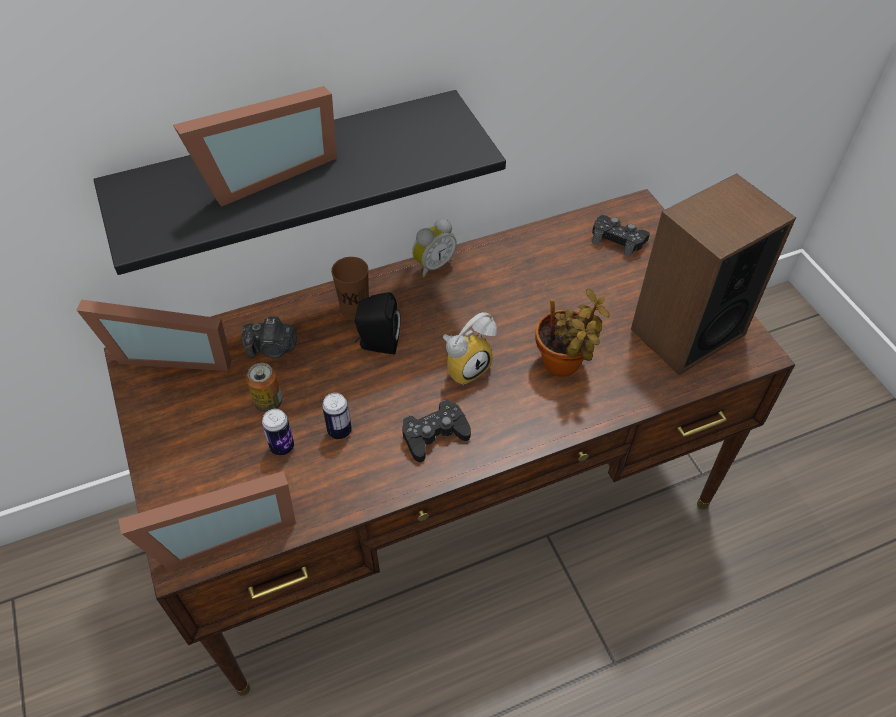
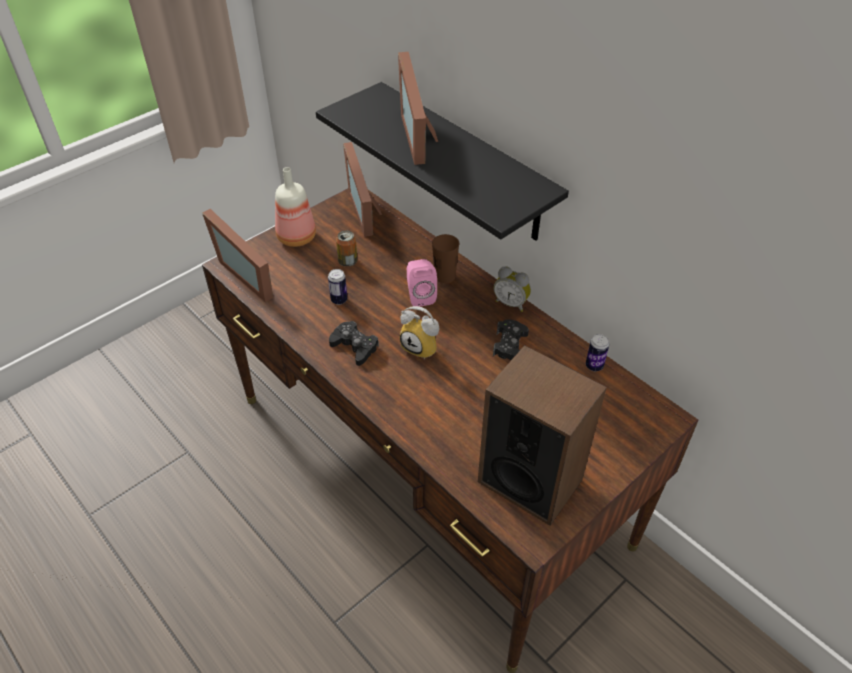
camera: 70 degrees right, 5 degrees down
picture frame [173,86,337,207] -> picture frame turned 45 degrees clockwise [398,52,438,165]
camera [242,316,297,358] -> none
can [262,409,294,456] -> can moved to [586,334,609,371]
black speaker [355,292,400,355] -> pink speaker [407,259,437,307]
potted plant [536,289,610,376] -> none
black game controller [592,215,650,257] -> black game controller moved to [493,319,529,360]
none -> bottle [275,167,316,247]

